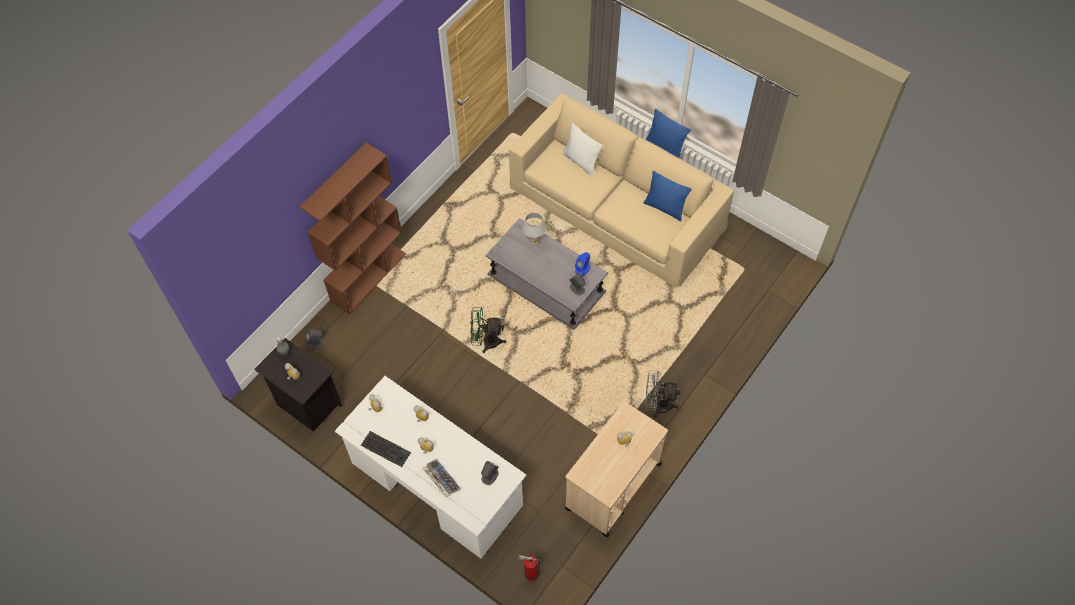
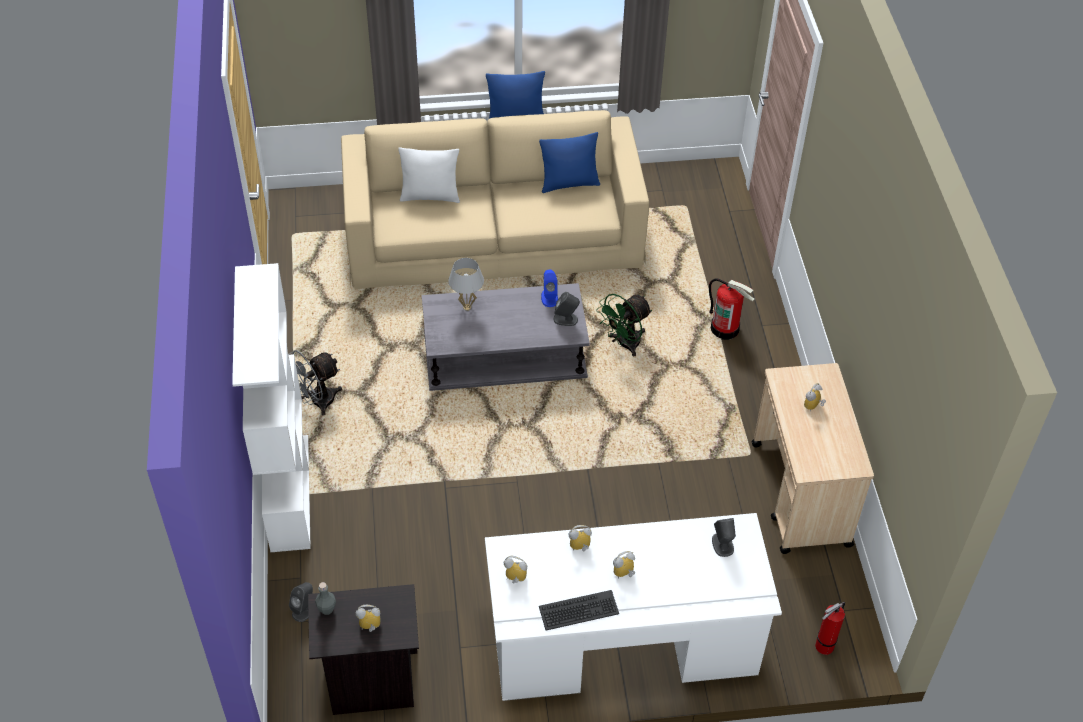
camera: 45 degrees left, 10 degrees down
brown bookcase [299,143,406,314] -> white bookcase [232,263,311,552]
keyboard [422,459,461,497] -> none
green fan [470,307,506,353] -> green fan moved to [596,294,652,356]
grey fan [645,370,681,418] -> grey fan moved to [288,350,342,416]
none -> fire extinguisher [709,278,754,340]

